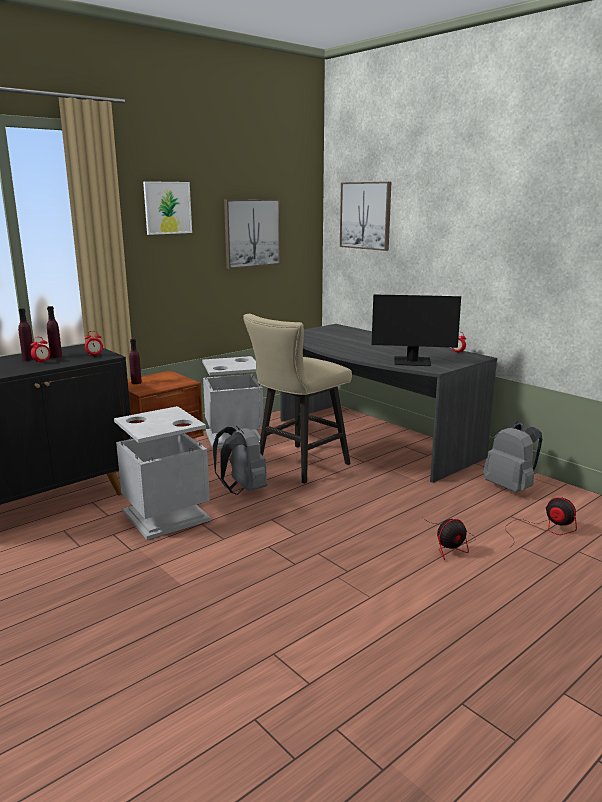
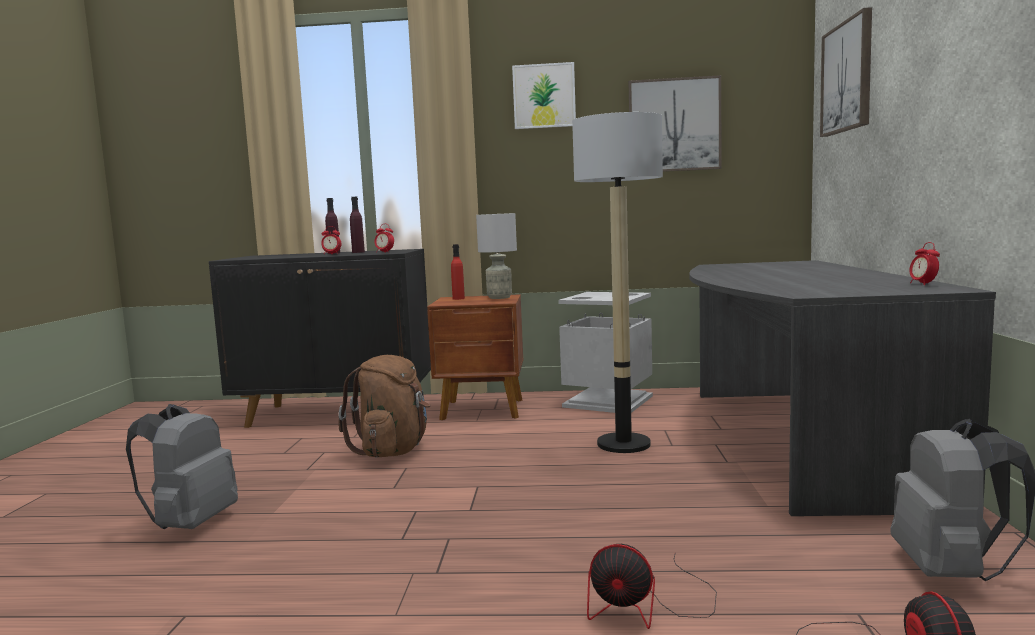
camera: 45 degrees right, 10 degrees down
grey trash can [114,406,211,540] -> brown backpack [338,355,430,458]
purple bottle [129,339,142,384] -> red bottle [451,244,465,300]
grey backpack [213,426,268,495] -> grey backpack moved to [126,404,238,529]
beige stool [243,314,352,484] -> floor lamp [572,112,663,453]
monitor [372,295,461,366] -> none
none -> grey table lamp [476,213,517,299]

